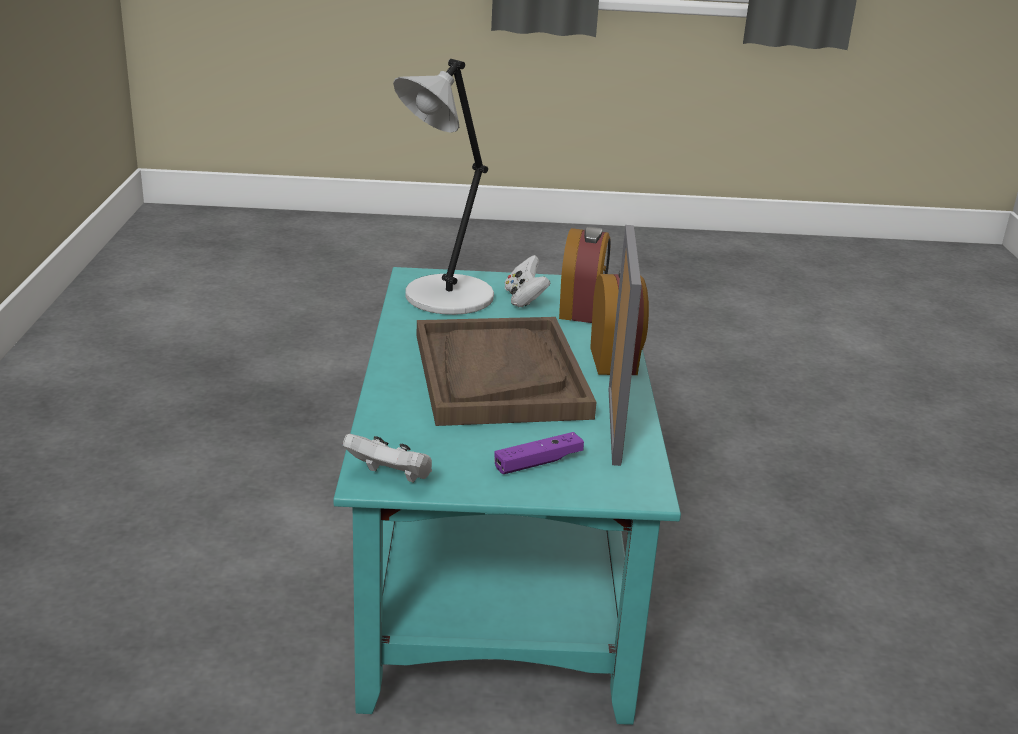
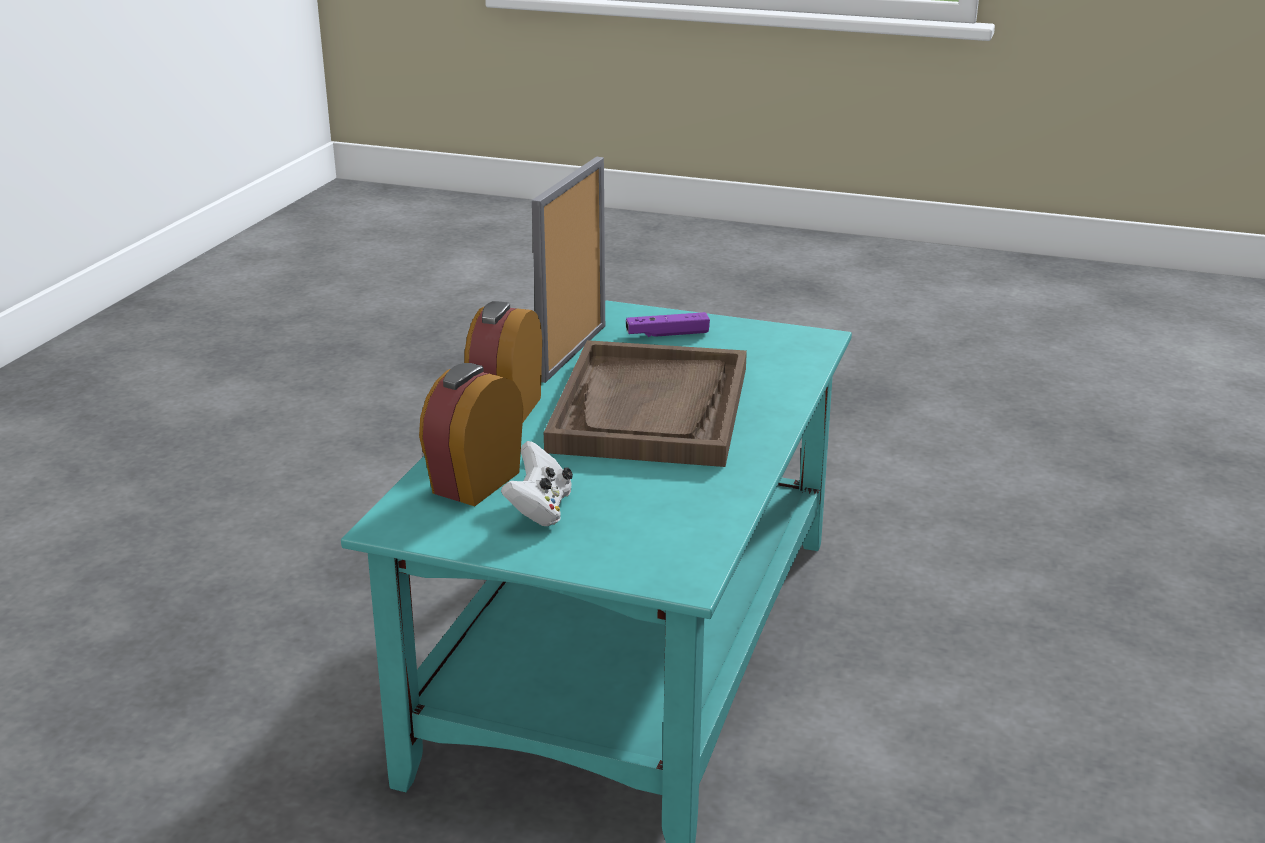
camera: 160 degrees left, 0 degrees up
white game controller [343,434,432,483] -> none
grey table lamp [393,59,494,315] -> none

